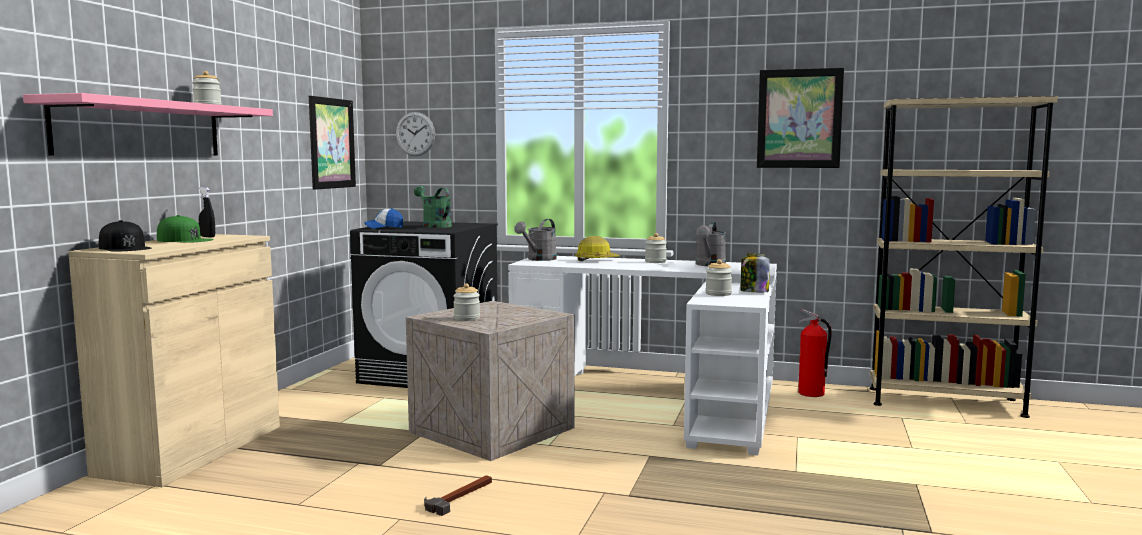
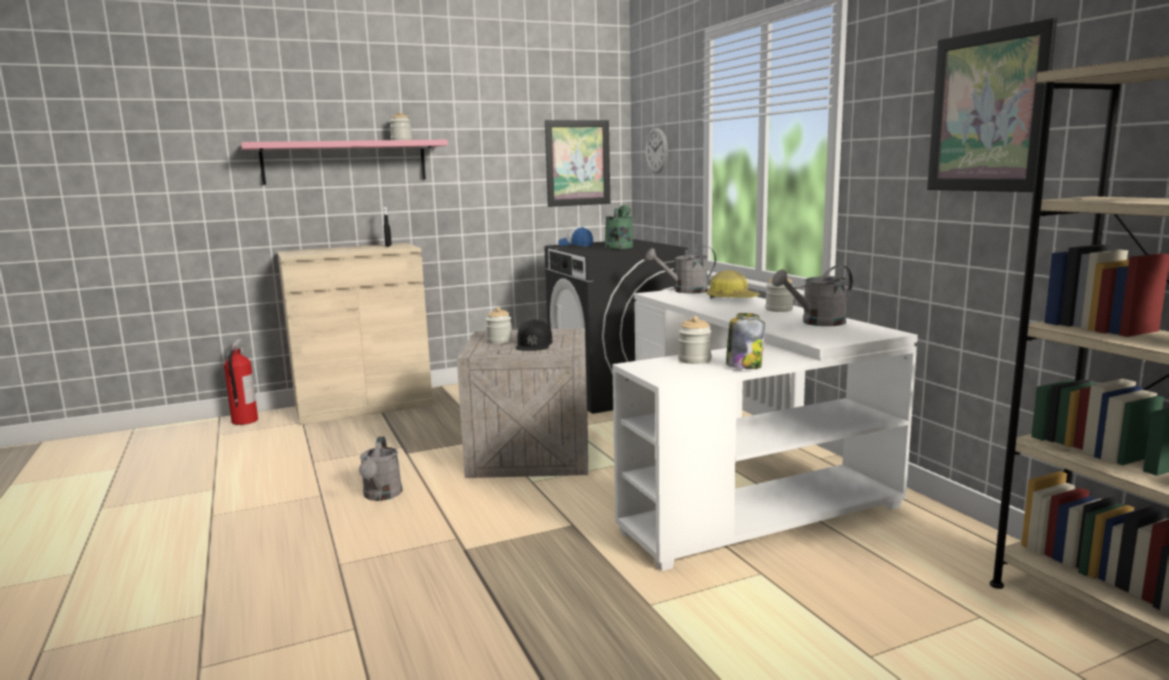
camera: 50 degrees right, 5 degrees up
black cap [99,220,151,252] -> black cap moved to [516,320,553,351]
green cap [157,215,214,243] -> none
hammer [424,475,492,516] -> grey watering can [359,436,402,501]
fire extinguisher [798,309,832,397] -> fire extinguisher moved to [224,338,258,425]

